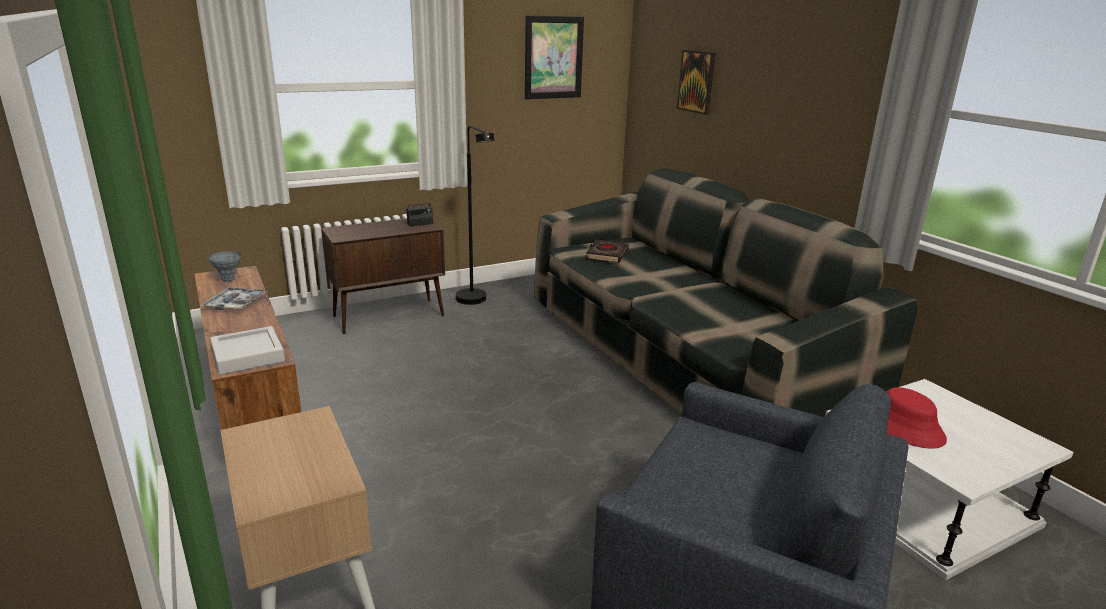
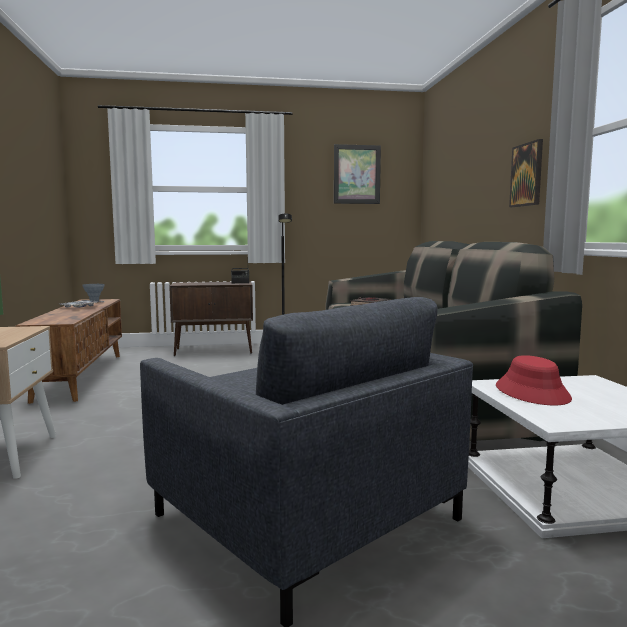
camera: 20 degrees right, 15 degrees down
grey tray [210,326,285,375] -> none
picture [677,50,716,115] -> picture moved to [509,139,543,207]

